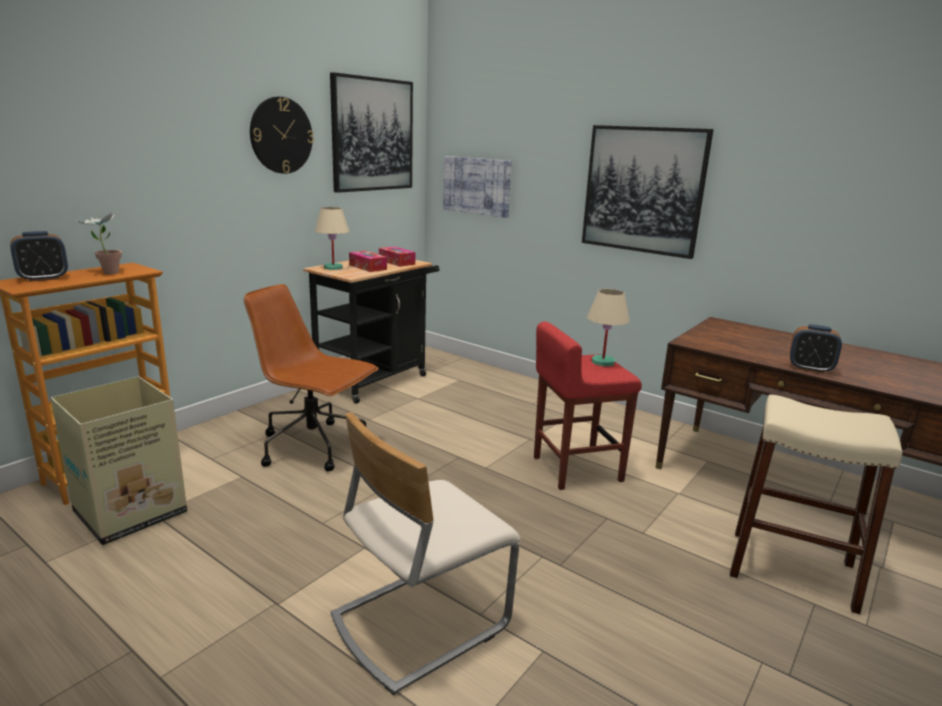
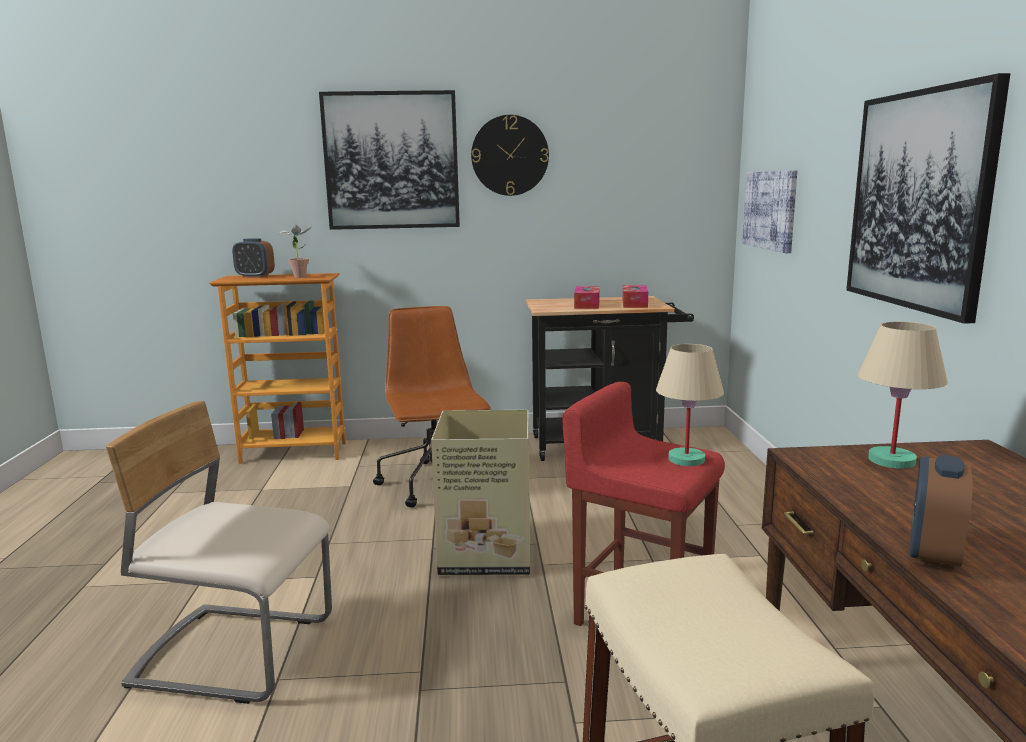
camera: 50 degrees right, 5 degrees down
cardboard box [50,377,187,545] -> cardboard box moved to [431,410,530,575]
beige table lamp [315,207,350,270] -> beige table lamp moved to [858,322,948,469]
picture [330,72,413,193] -> picture moved to [319,90,460,230]
alarm clock [790,324,842,374] -> alarm clock turned 45 degrees clockwise [909,455,973,570]

